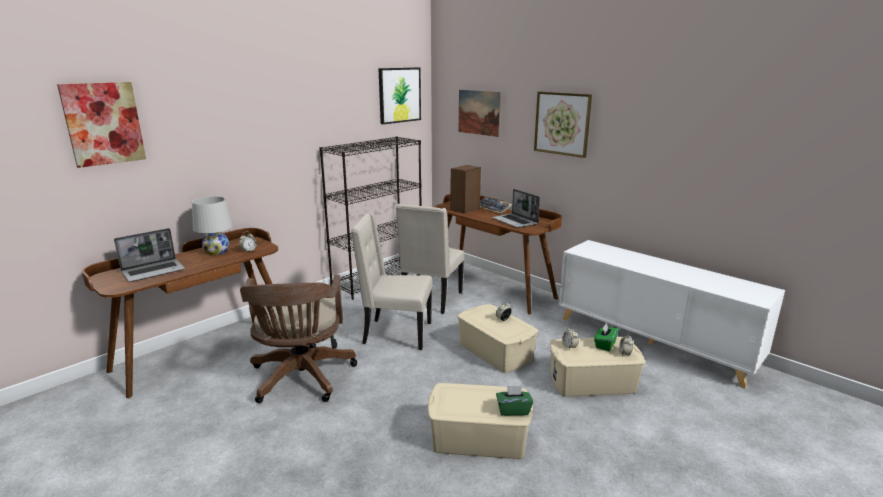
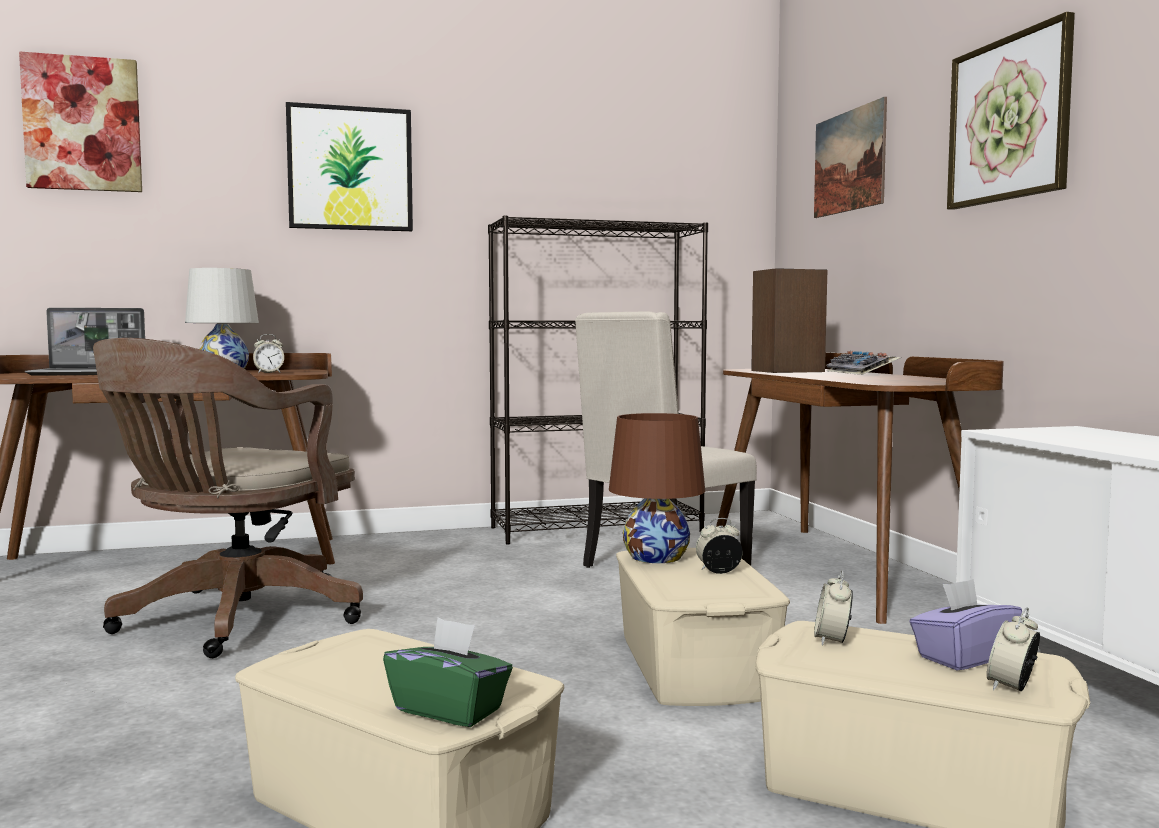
camera: 30 degrees right, 15 degrees down
beige chair [351,212,433,350] -> none
picture [378,67,421,124] -> picture moved to [286,102,413,231]
laptop [492,189,540,228] -> none
green tissue box [594,323,619,351] -> purple tissue box [909,579,1022,671]
none -> brown table lamp [609,413,705,563]

